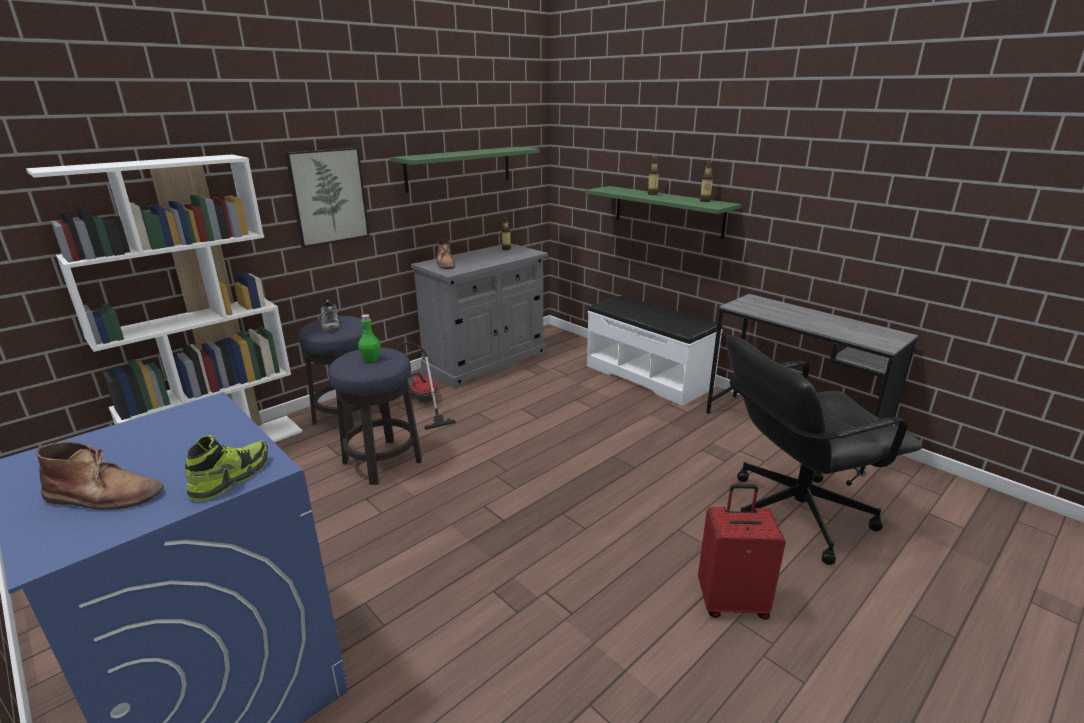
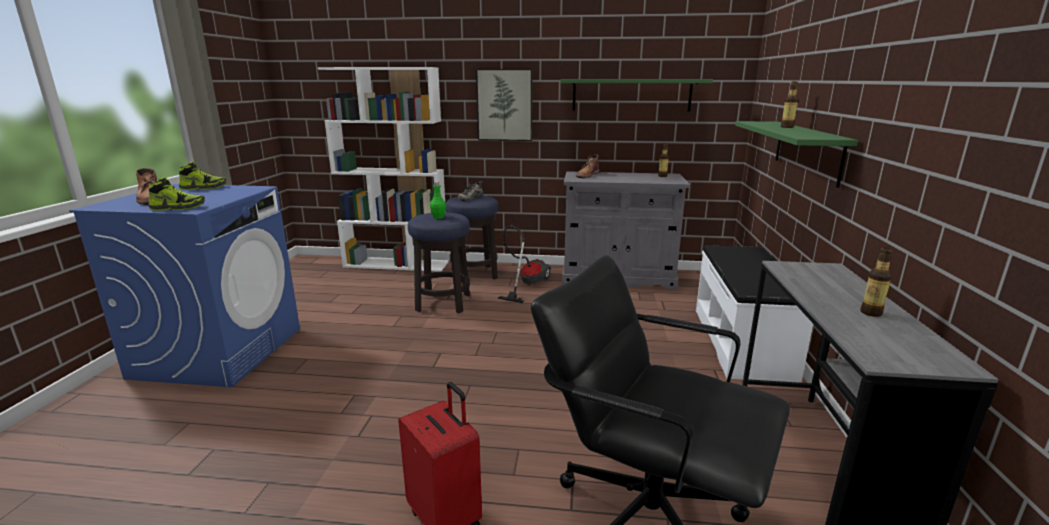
camera: 50 degrees right, 5 degrees down
bottle [700,161,713,202] -> bottle moved to [860,248,892,317]
none -> shoe [179,162,226,190]

